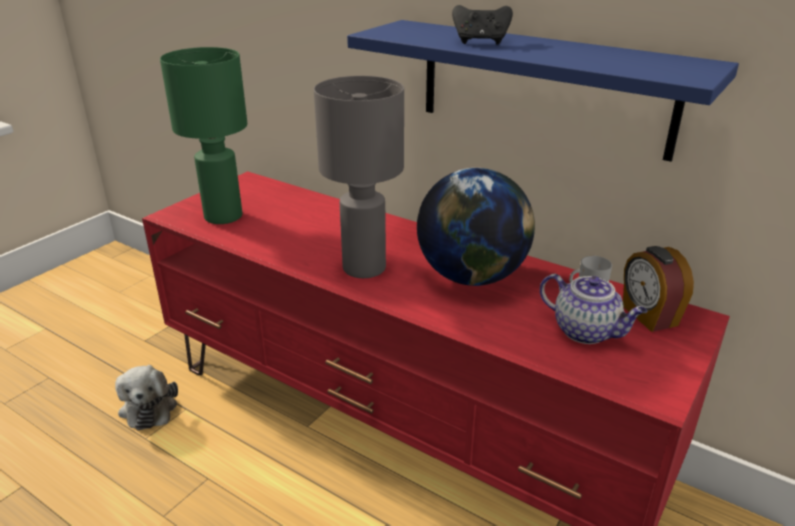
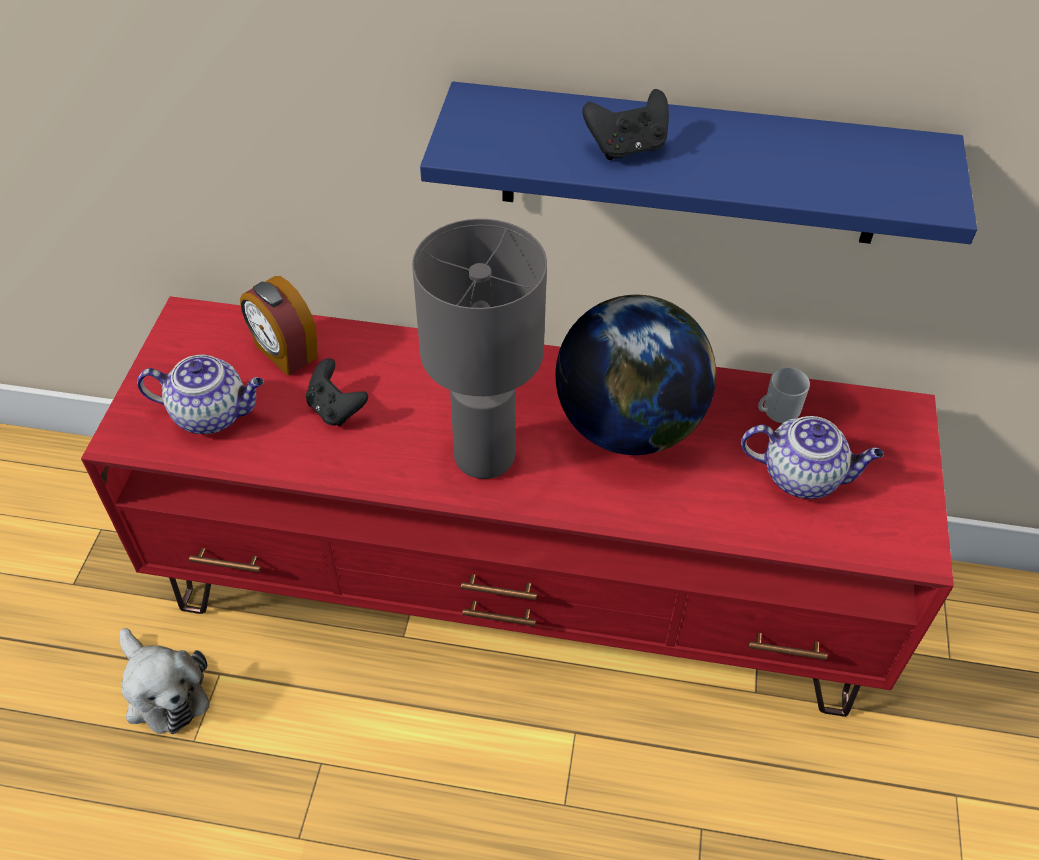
camera: 25 degrees left, 20 degrees up
green table lamp [160,47,247,224] -> teapot [137,355,264,434]
alarm clock [623,246,694,332] -> alarm clock moved to [240,276,318,376]
none -> black game controller [306,358,368,426]

